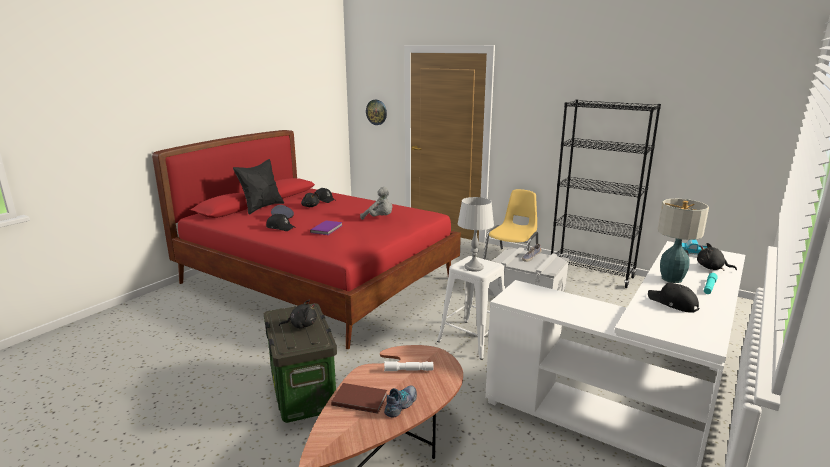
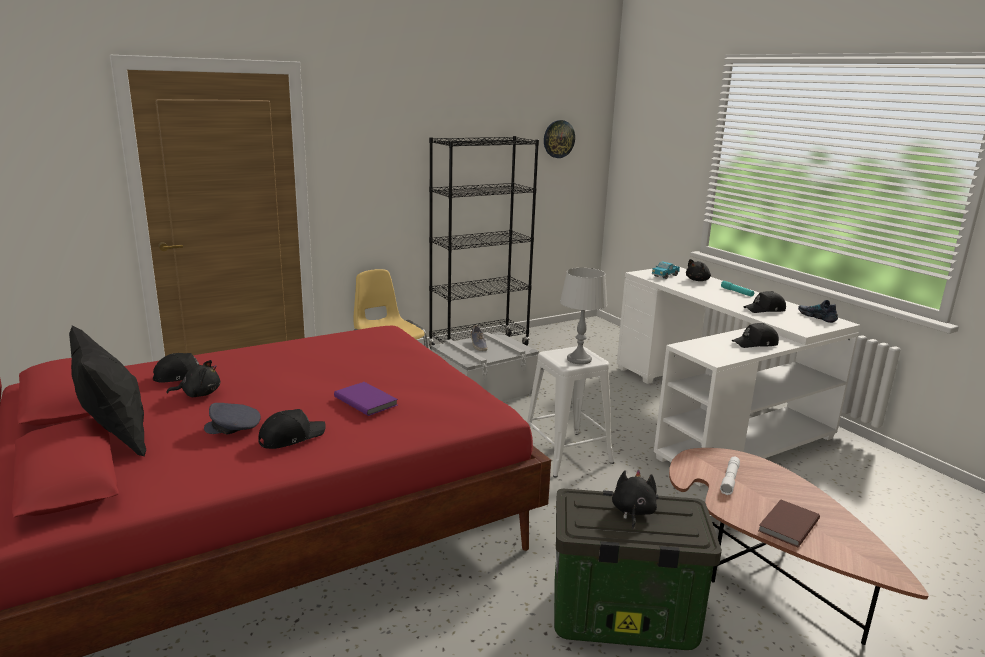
camera: 65 degrees left, 0 degrees up
grey plush toy [360,187,392,220] -> none
wall clock [366,100,387,125] -> wall clock moved to [544,120,575,158]
shoe [384,385,417,418] -> shoe moved to [798,300,838,323]
table lamp [658,199,709,283] -> none
none -> black cap [732,323,779,348]

